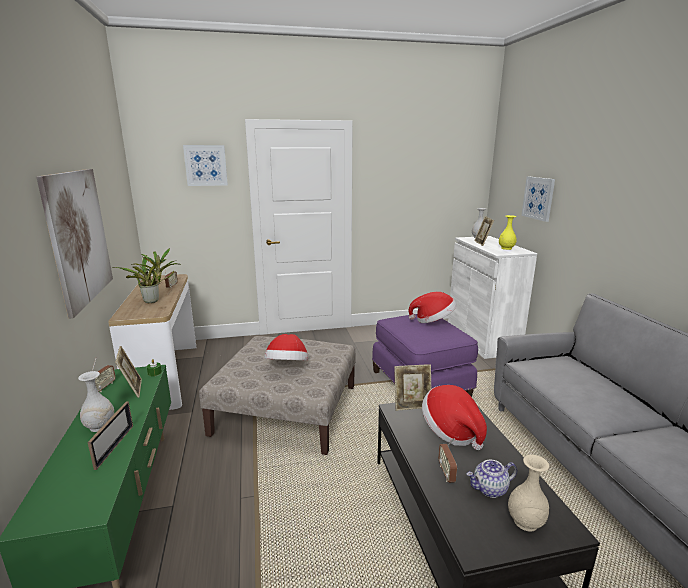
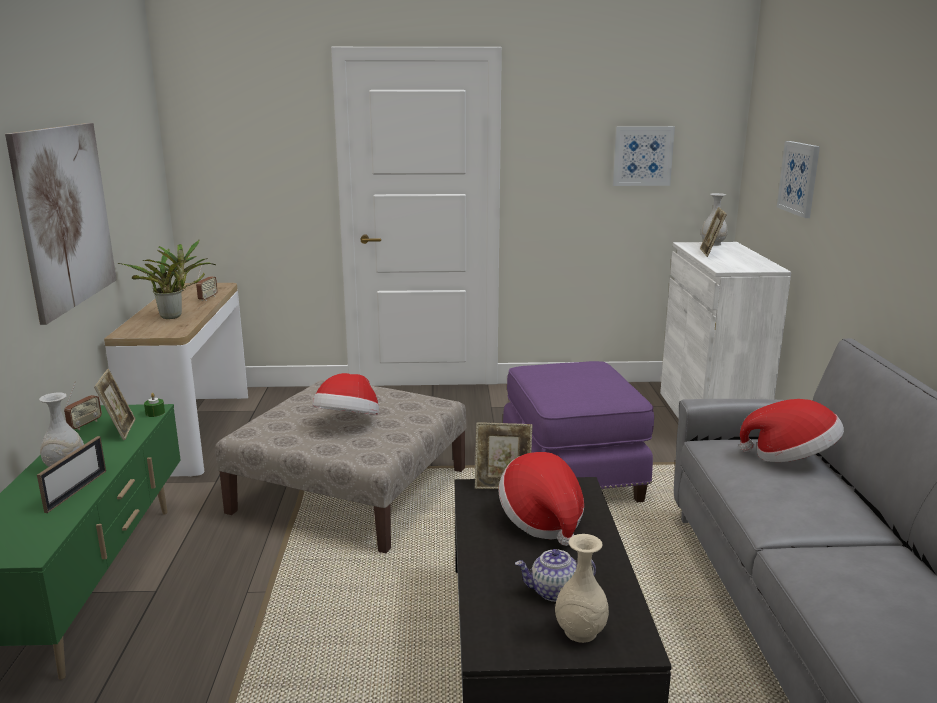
camera: 10 degrees right, 0 degrees up
picture [183,145,228,186] -> picture moved to [613,126,675,186]
hat [409,292,457,323] -> hat moved to [739,399,844,462]
radio [438,438,457,483] -> none
yellow vase [499,215,517,250] -> none

